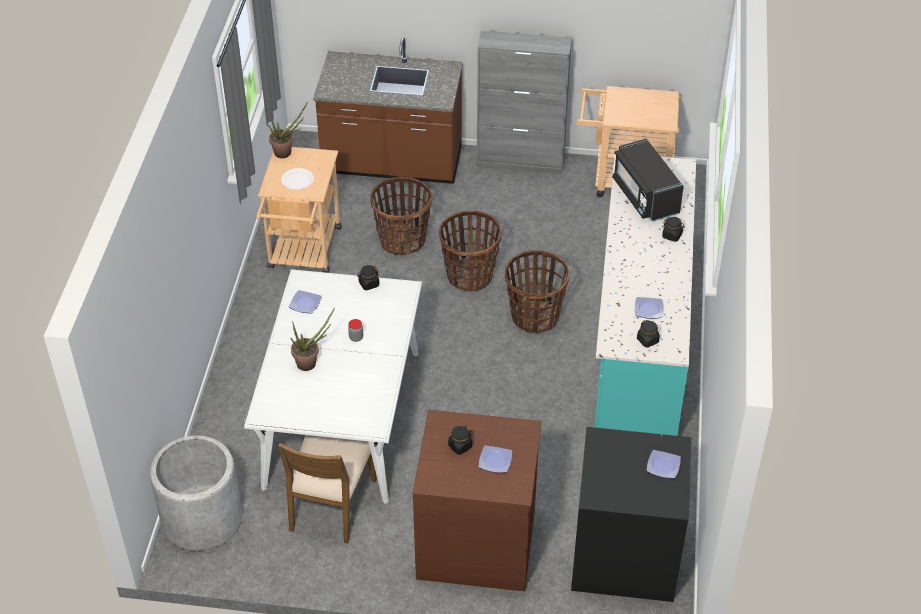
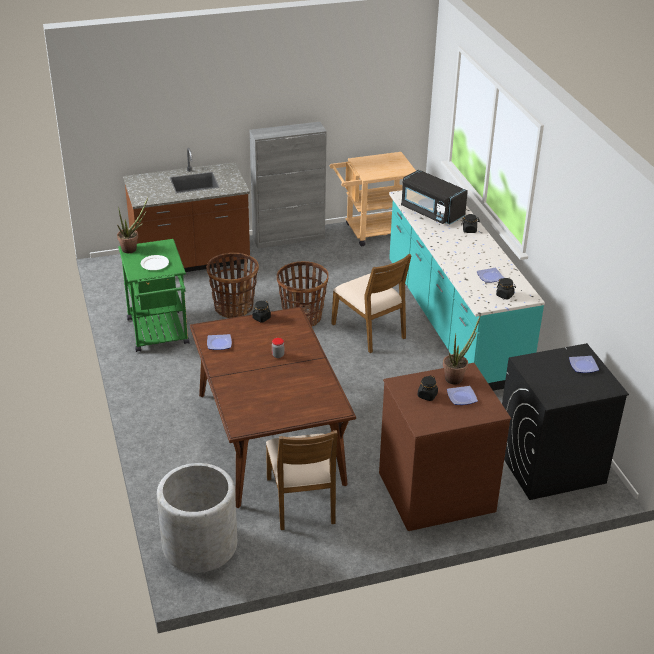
camera: 25 degrees left, 10 degrees down
white dining table [244,269,422,504] -> brown dining table [190,307,356,508]
beige cart [257,147,341,273] -> green cart [118,239,190,352]
potted plant [290,307,335,371] -> potted plant moved to [443,314,481,384]
basket [505,250,569,333] -> brown chair [331,254,412,353]

